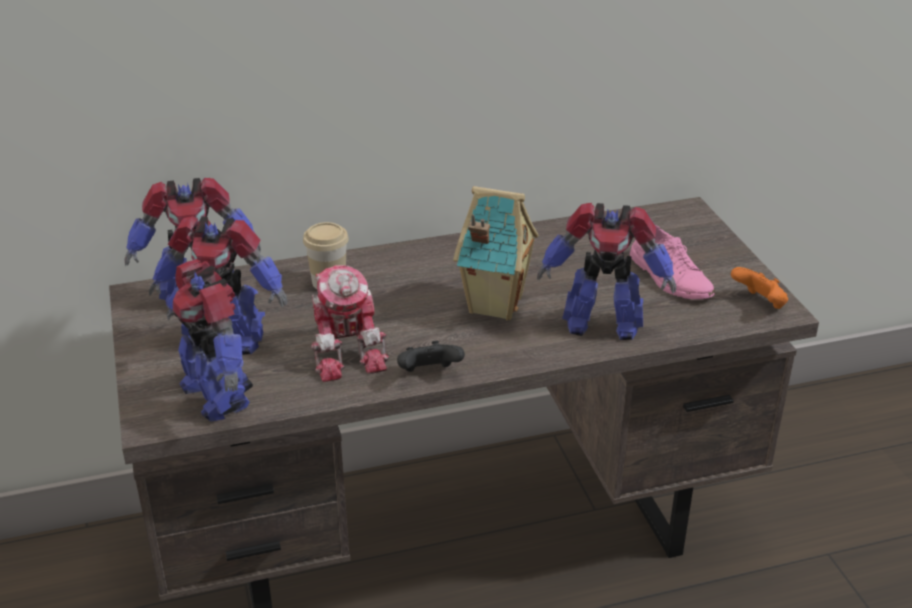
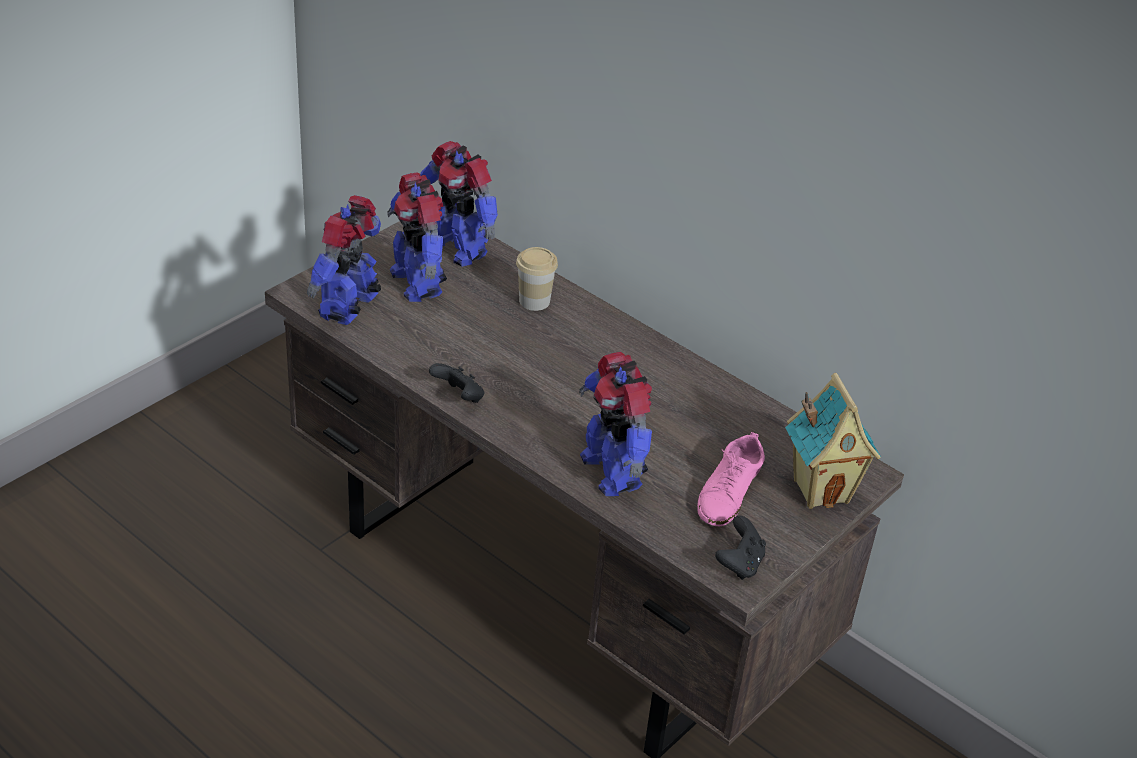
camera: 55 degrees right, 5 degrees up
toy robot [311,265,389,382] -> none
toy house [453,186,539,321] -> toy house moved to [785,373,881,509]
orange game controller [731,267,788,309] -> black game controller [715,516,766,580]

